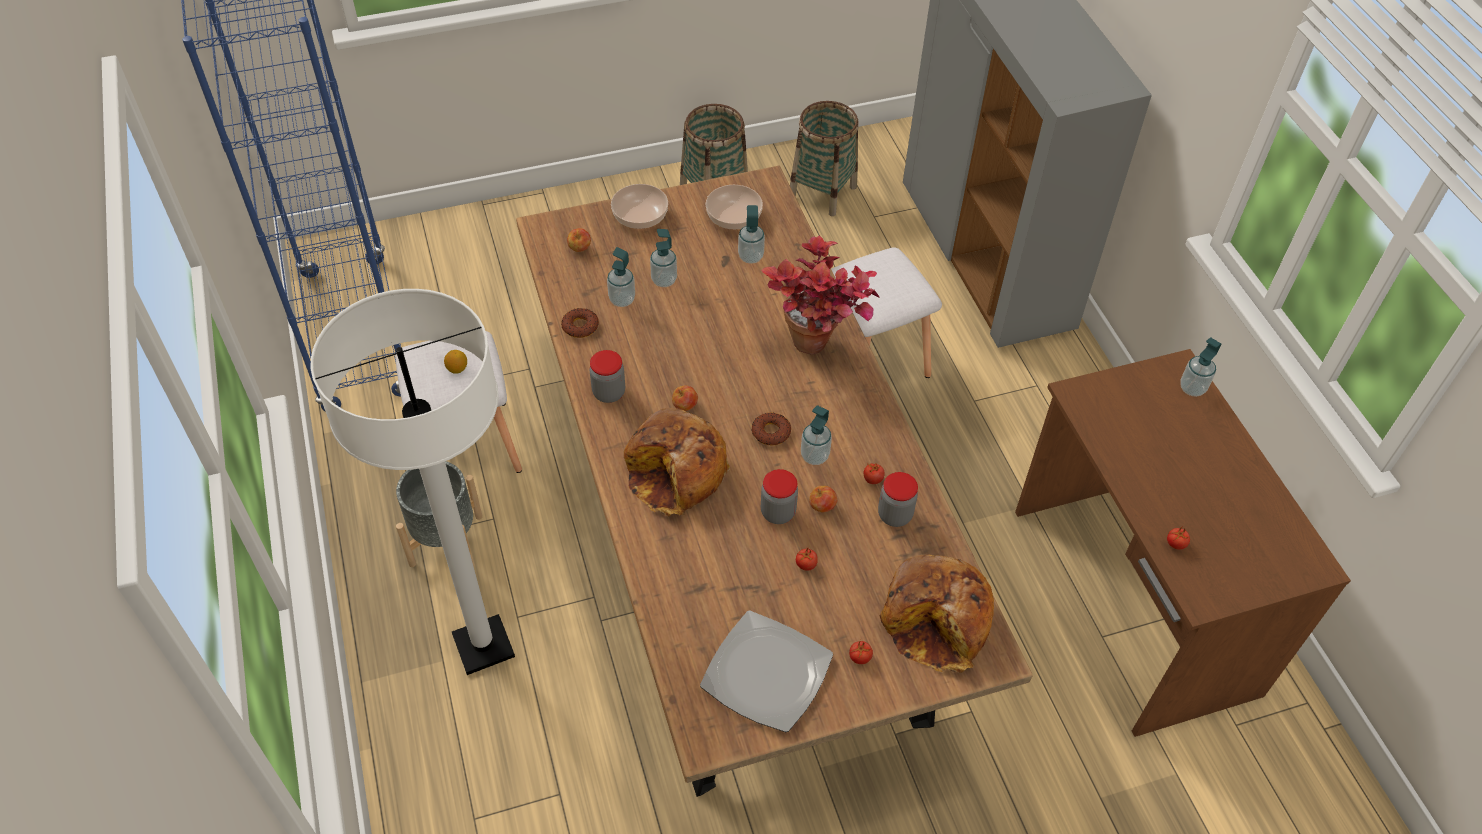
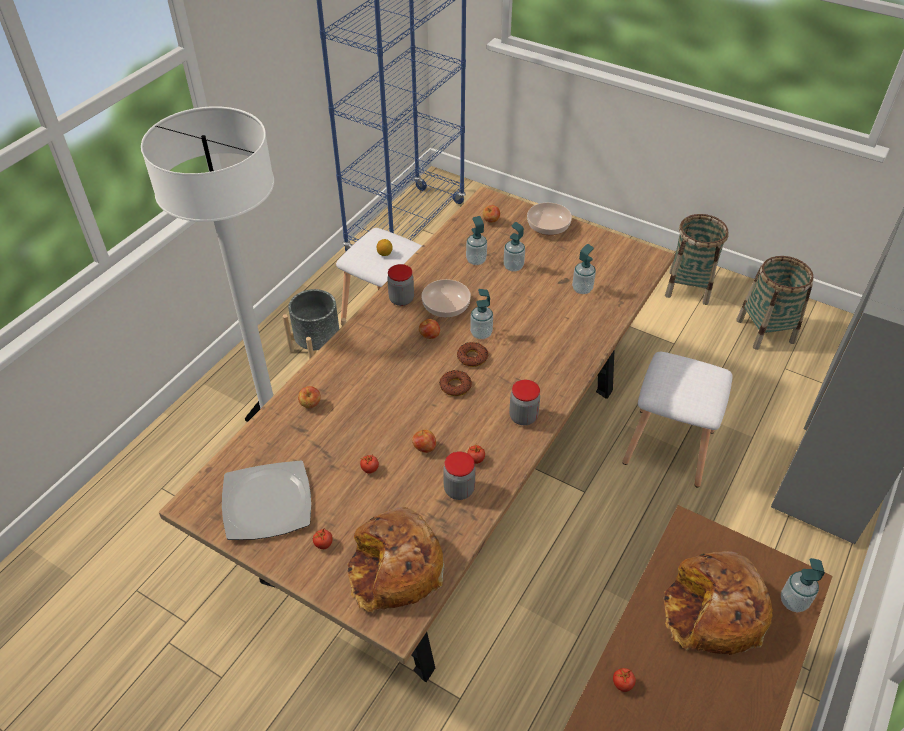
camera: 50 degrees right, 5 degrees down
donut [561,308,599,338] -> donut moved to [457,342,488,367]
bread [624,408,730,517] -> bread moved to [663,551,773,655]
bowl [706,185,763,230] -> bowl moved to [421,279,471,318]
potted plant [761,235,880,355] -> none
jar [761,469,798,524] -> jar moved to [509,380,540,425]
soap dispenser [801,405,832,465] -> soap dispenser moved to [470,289,493,339]
none -> apple [298,386,321,408]

